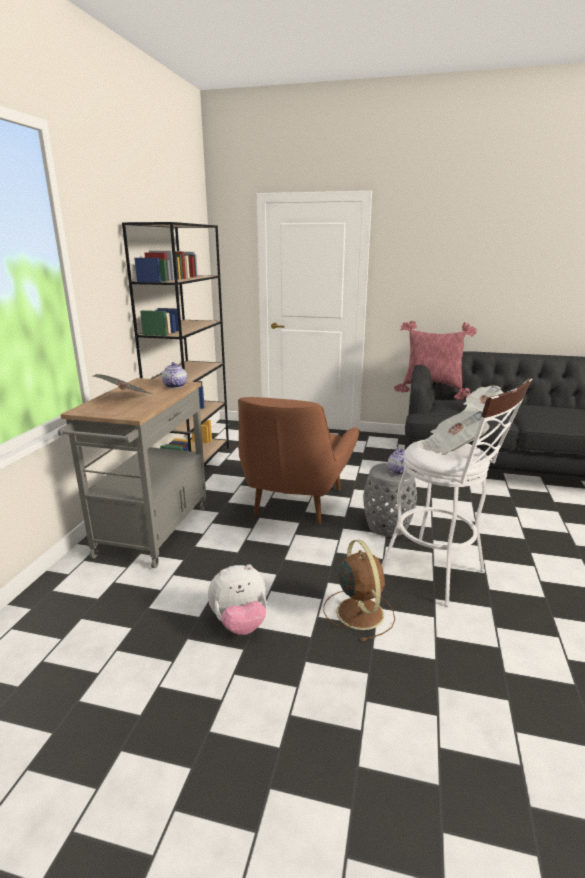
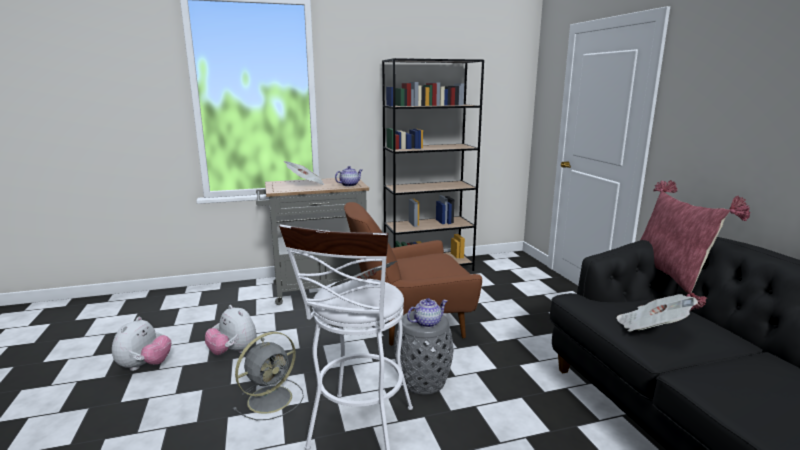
camera: 60 degrees right, 5 degrees down
brown fan [323,540,395,642] -> grey fan [233,332,304,420]
none -> plush toy [112,317,171,371]

